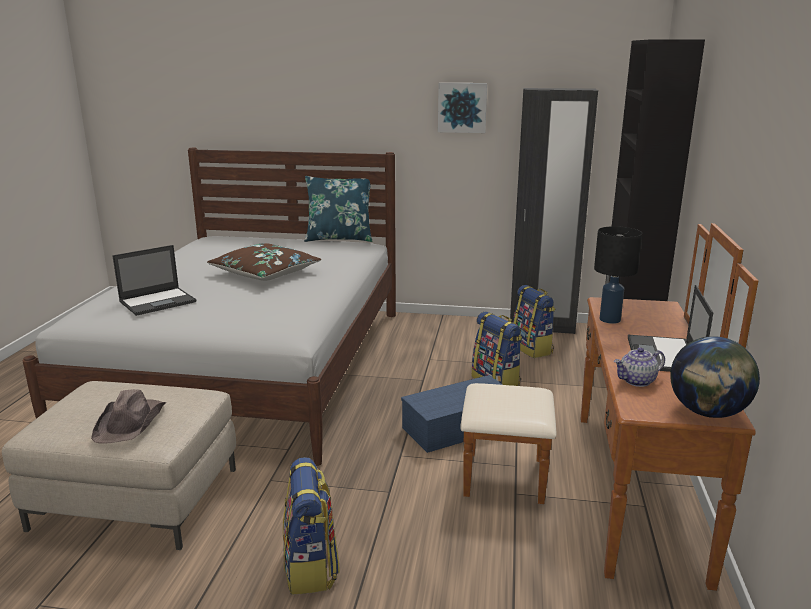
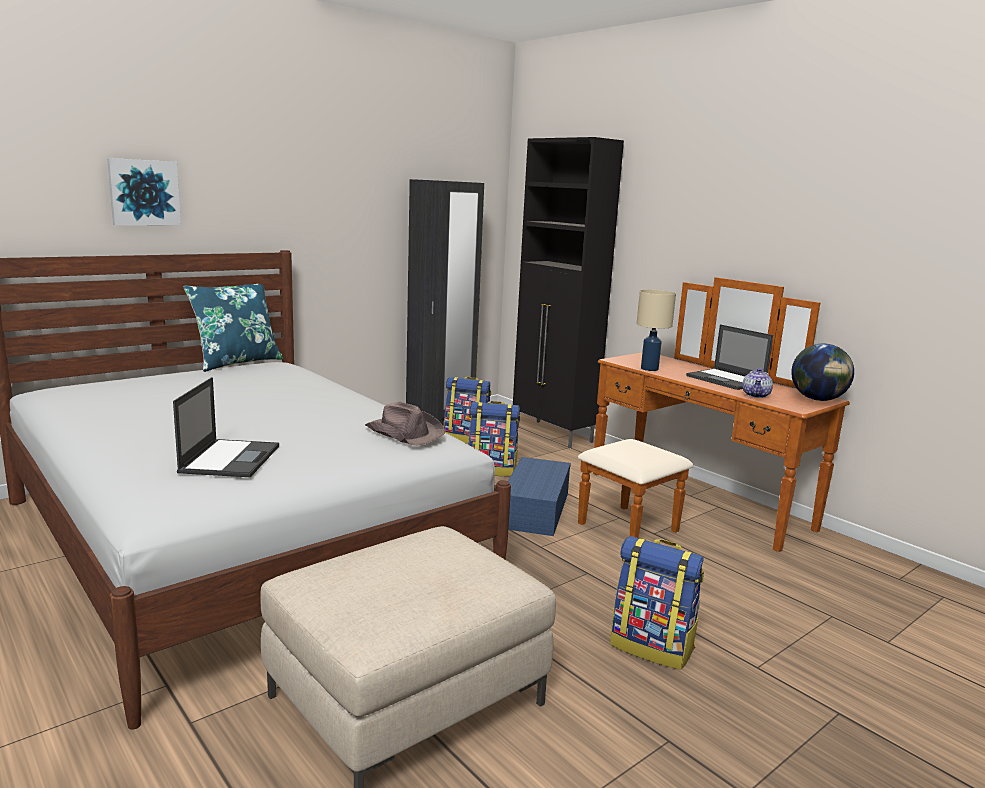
camera: 50 degrees left, 5 degrees down
brown hat [91,389,166,444] -> brown hat moved to [365,402,445,446]
brown pillow [207,243,321,281] -> none
picture [438,83,487,133] -> picture moved to [107,158,181,226]
black table lamp [594,226,642,324] -> beige table lamp [637,289,676,371]

